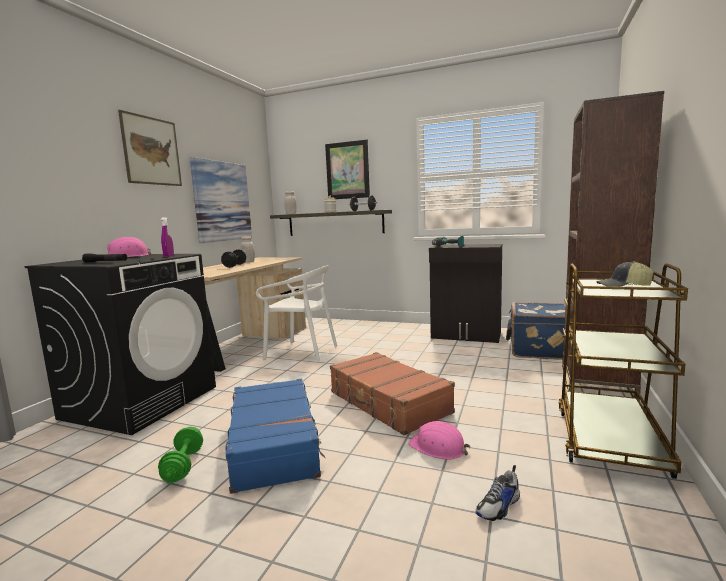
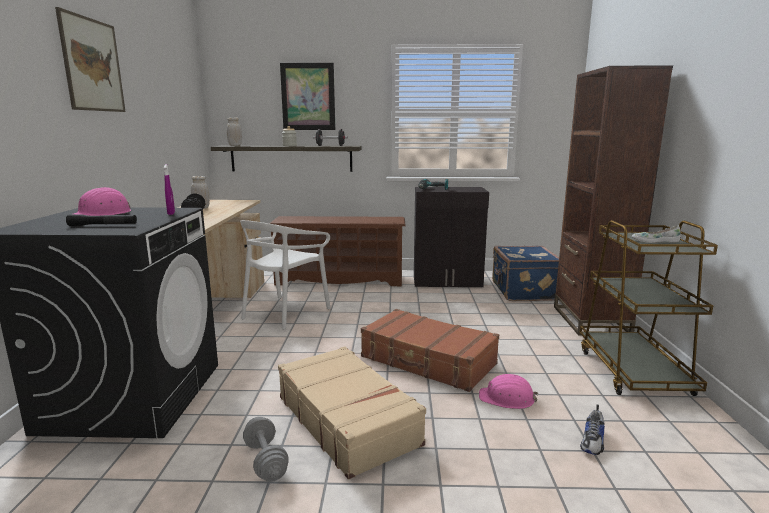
camera: 20 degrees left, 5 degrees up
green dumbbell [158,427,203,483] -> grey dumbbell [243,417,289,482]
picture [190,157,252,243] -> none
blue suitcase [225,379,325,494] -> beige suitcase [278,346,426,479]
white chair [256,265,337,361] -> white chair turned 120 degrees clockwise [240,220,330,330]
cap [596,261,654,287] -> white shoe [632,225,681,243]
none -> brown shoe rack [269,216,405,286]

